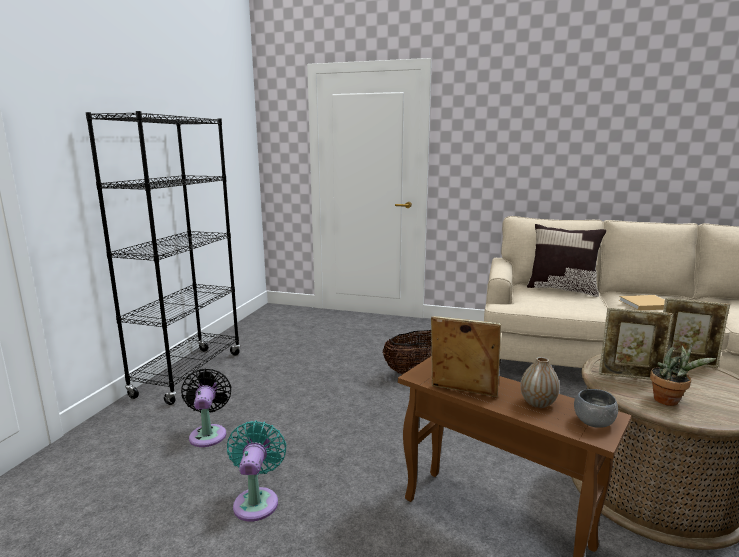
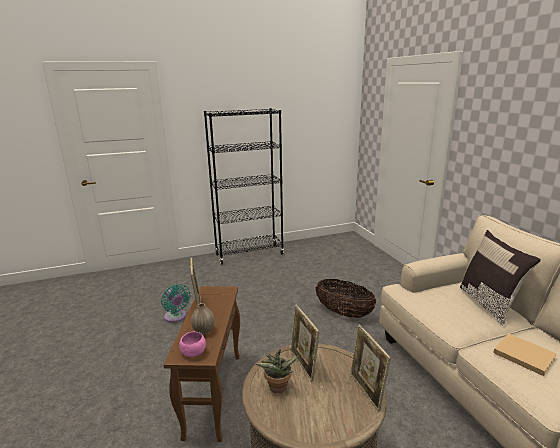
camera: 55 degrees right, 5 degrees up
black fan [181,368,231,447] -> none
turquoise fan [227,421,286,521] -> turquoise fan turned 90 degrees clockwise [161,284,190,323]
grey bowl [574,389,618,428] -> pink bowl [179,332,206,357]

